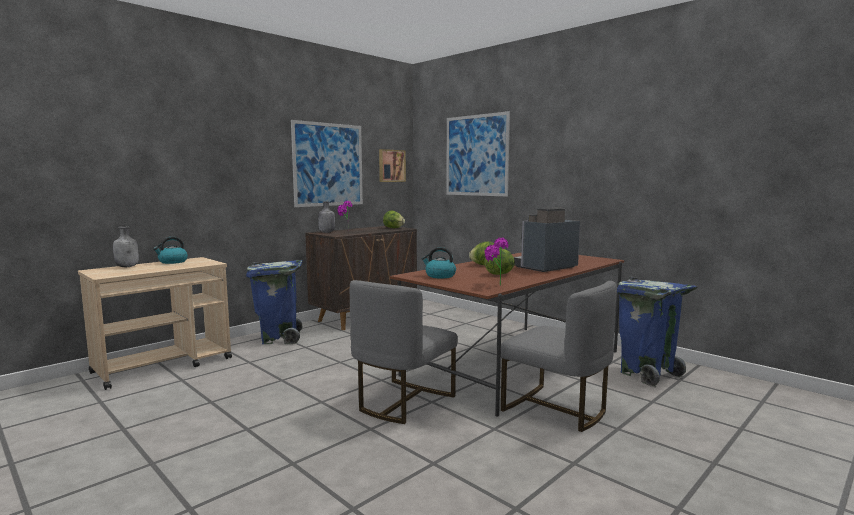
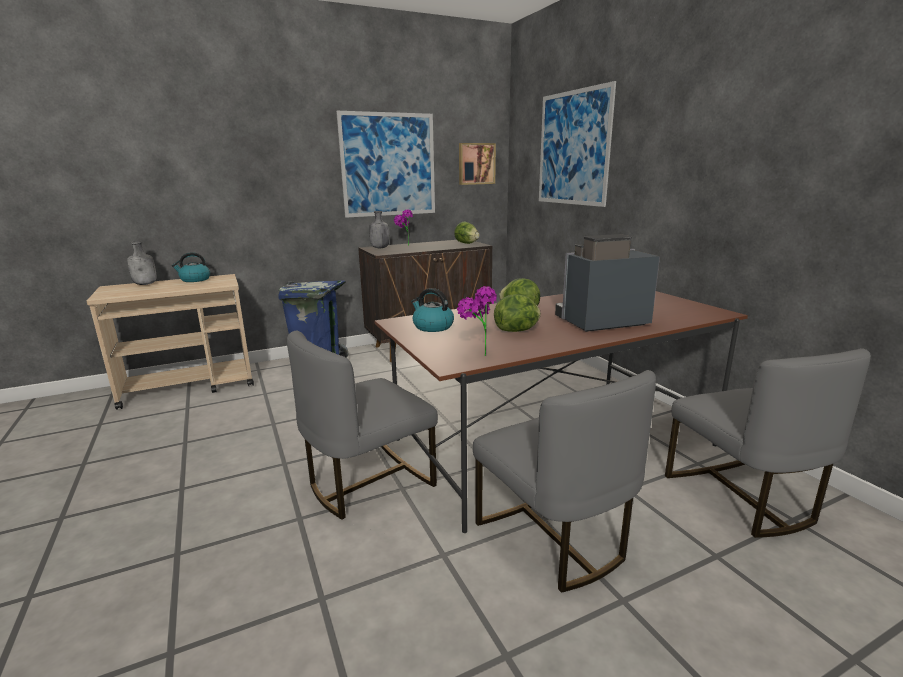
camera: 20 degrees right, 10 degrees up
blue trash can [617,277,697,387] -> grey chair [665,348,871,538]

